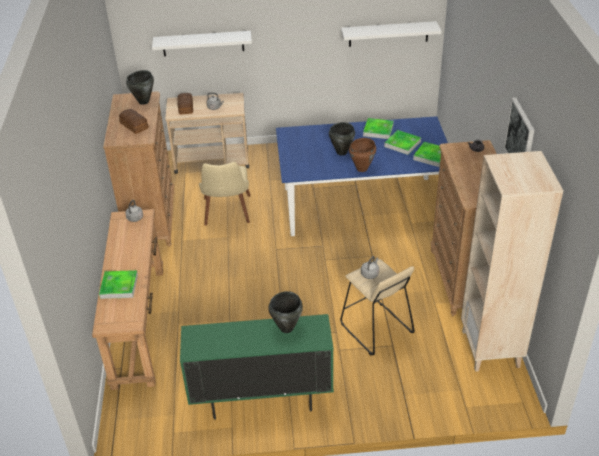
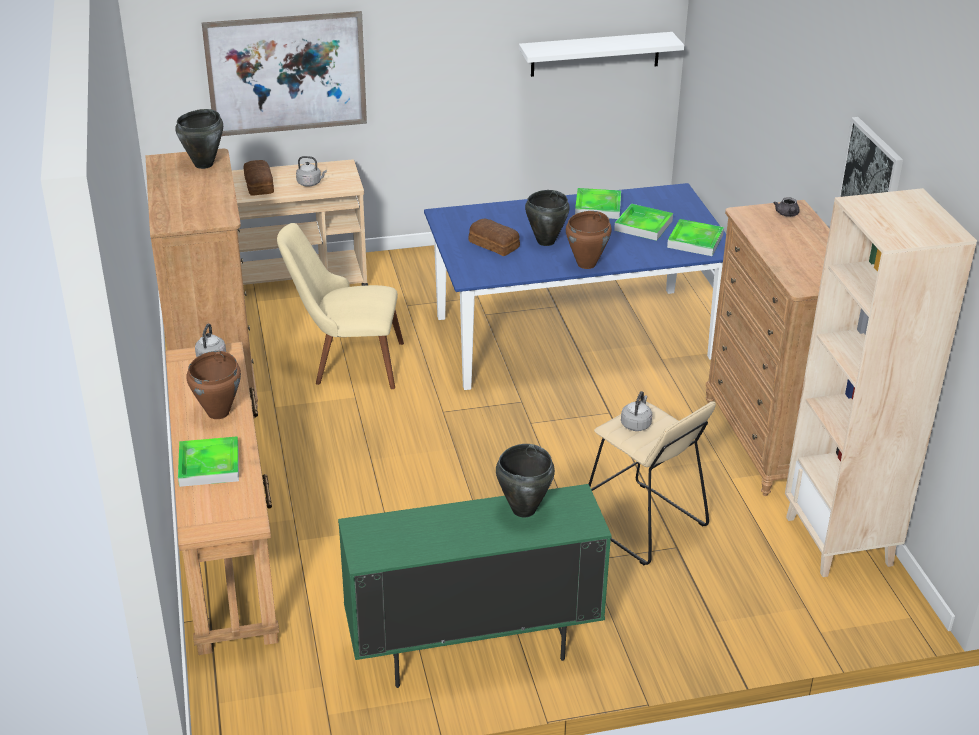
camera: 10 degrees left, 5 degrees down
bread [119,109,149,134] -> bread moved to [468,219,520,256]
white shelf [152,31,252,56] -> picture [202,11,367,136]
beige chair [199,162,250,226] -> beige chair turned 105 degrees clockwise [277,223,404,389]
none -> brown cooking pot [186,351,241,419]

